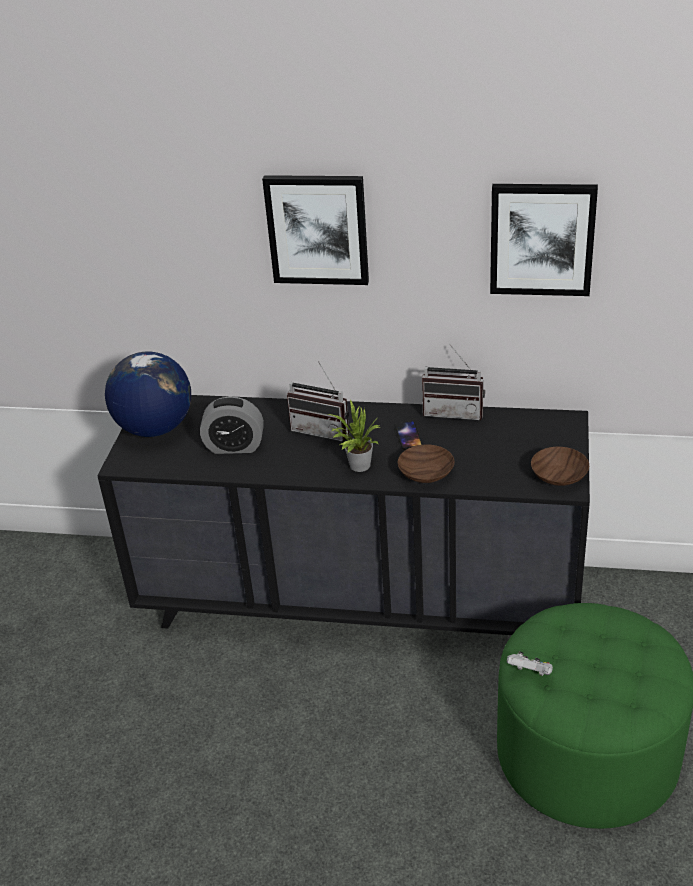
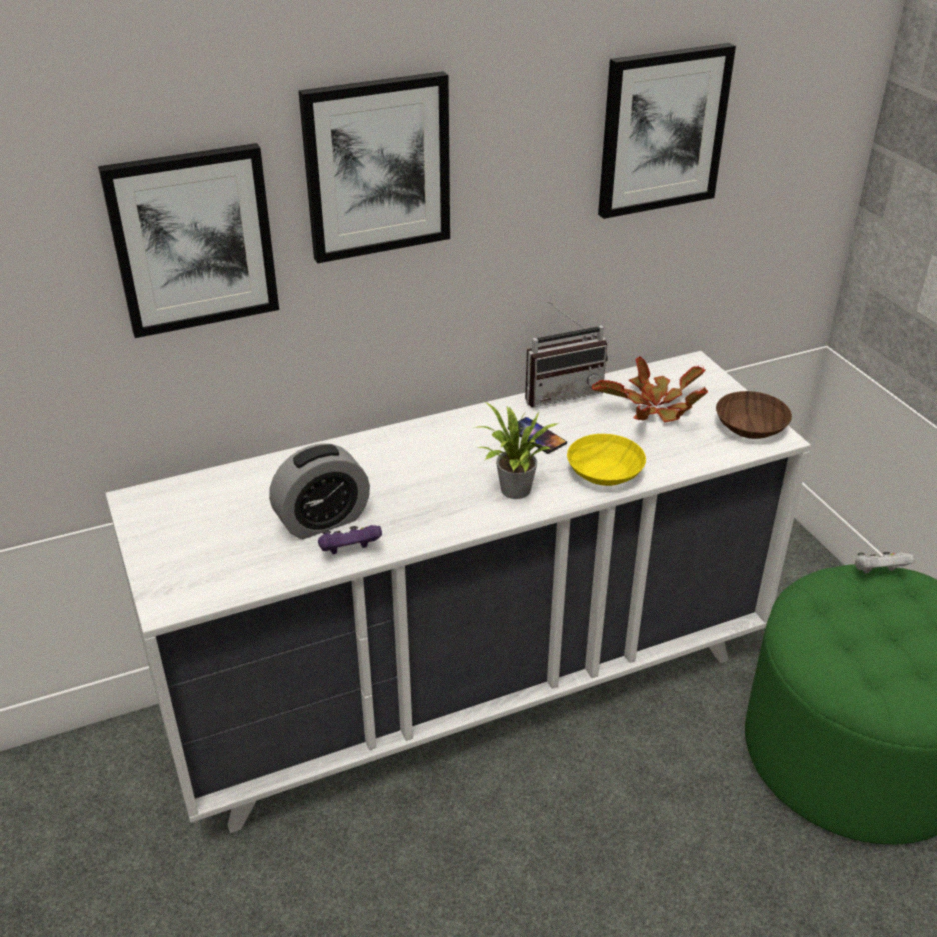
camera: 35 degrees left, 0 degrees up
black dresser [97,395,590,635] -> white dresser [105,351,811,833]
globe [105,352,191,437] -> none
radio [287,361,349,442] -> none
brown bowl [398,444,454,483] -> yellow bowl [567,434,646,486]
white game controller [507,651,553,676] -> white game controller moved to [854,552,915,574]
none -> picture [98,143,279,338]
none -> purple game controller [318,525,382,554]
none -> potted plant [592,356,708,422]

